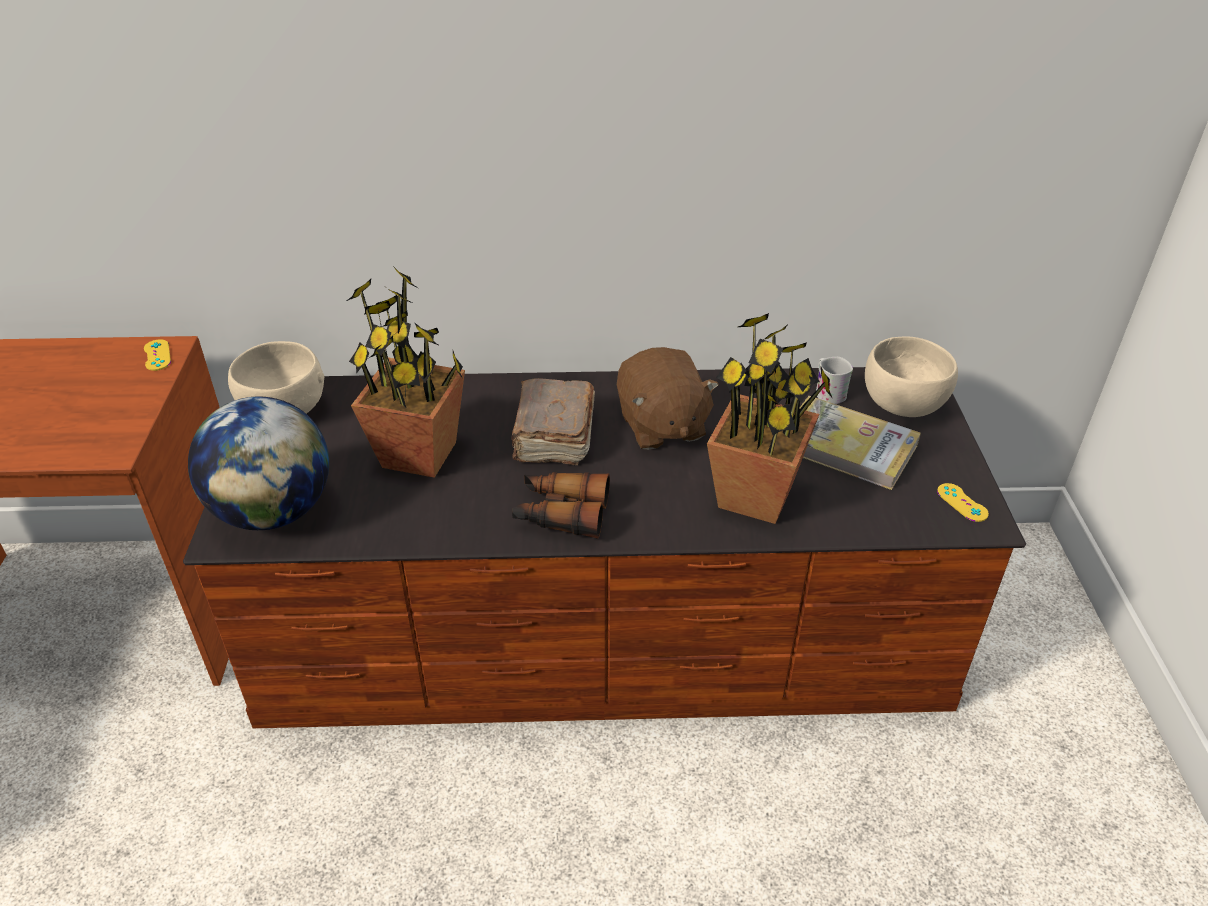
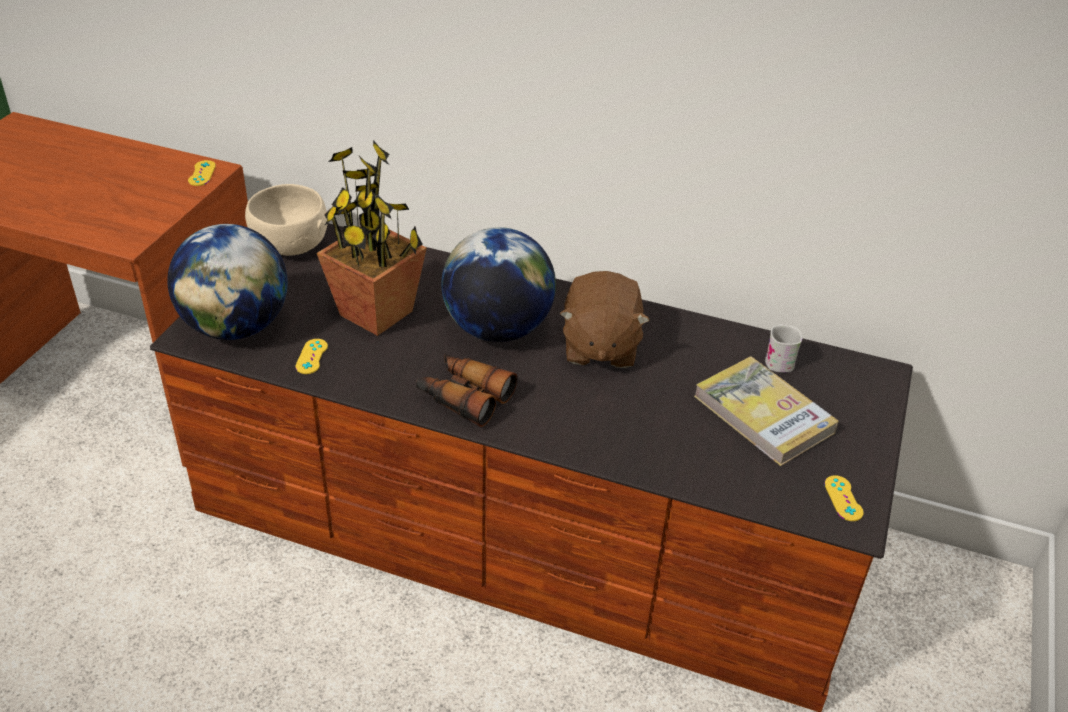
camera: 20 degrees right, 0 degrees up
brown book [512,378,595,465] -> globe [441,227,556,342]
potted plant [707,313,833,524] -> none
beige bowl [865,337,958,417] -> none
none -> yellow game controller [295,339,328,374]

